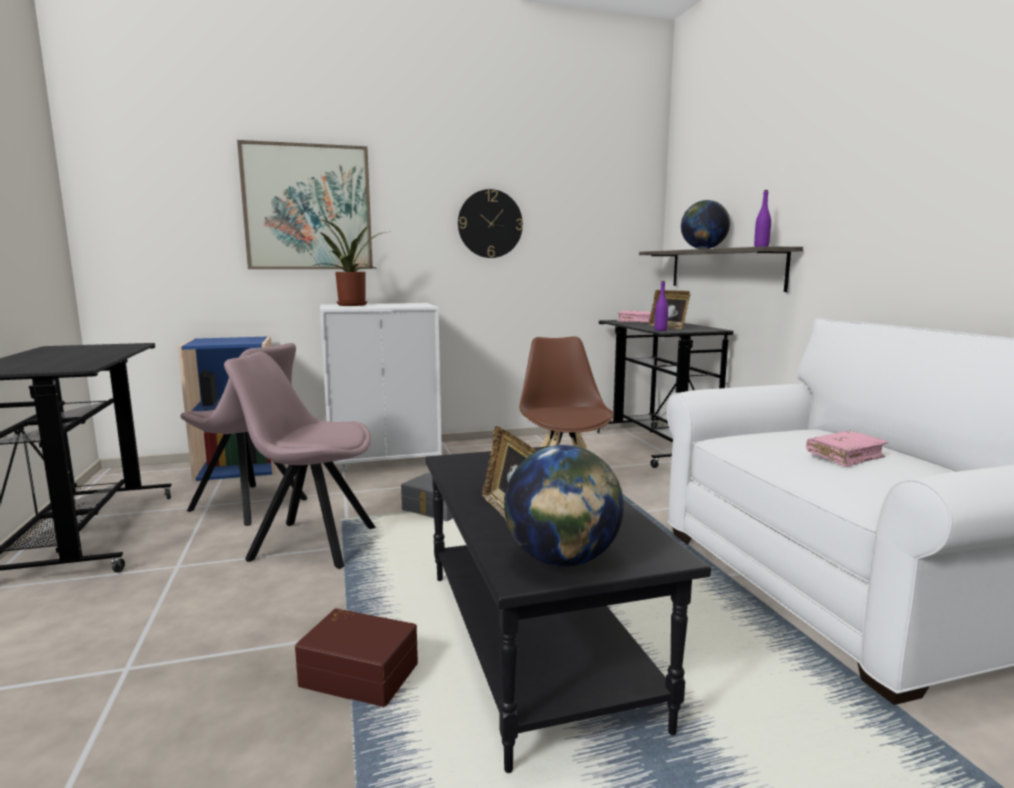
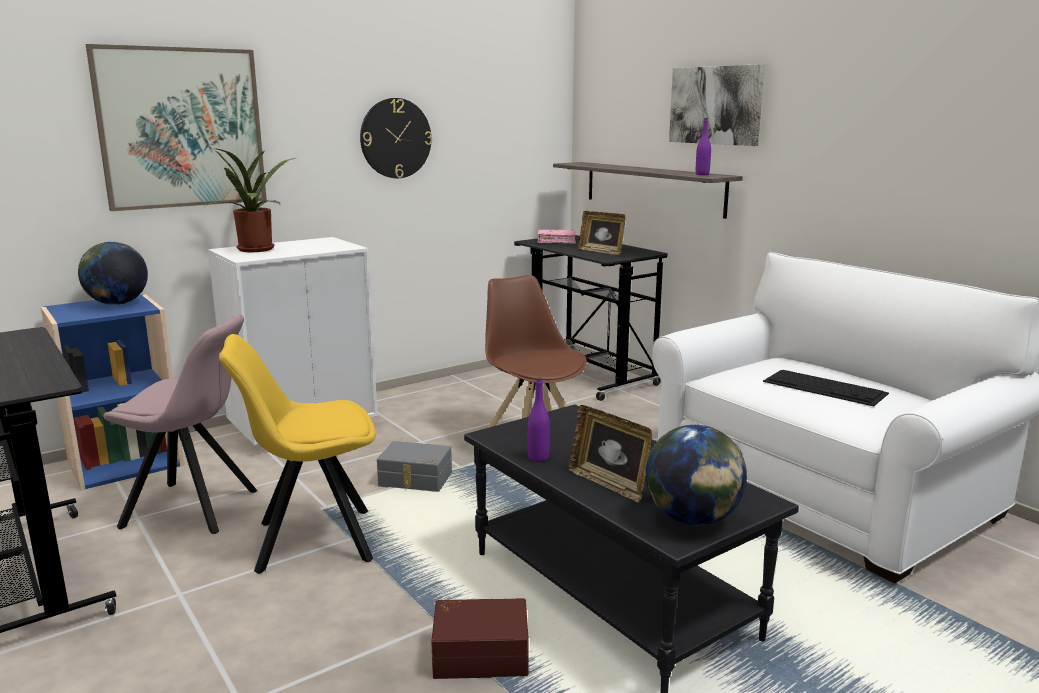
camera: 20 degrees left, 5 degrees up
pink chair [224,351,376,569] -> yellow chair [219,334,376,574]
purple bottle [655,281,668,331] -> purple bottle moved to [528,377,550,462]
globe [681,200,730,249] -> globe moved to [78,241,148,305]
pink book [806,430,888,467] -> keyboard [763,370,889,407]
none -> picture [669,64,765,146]

